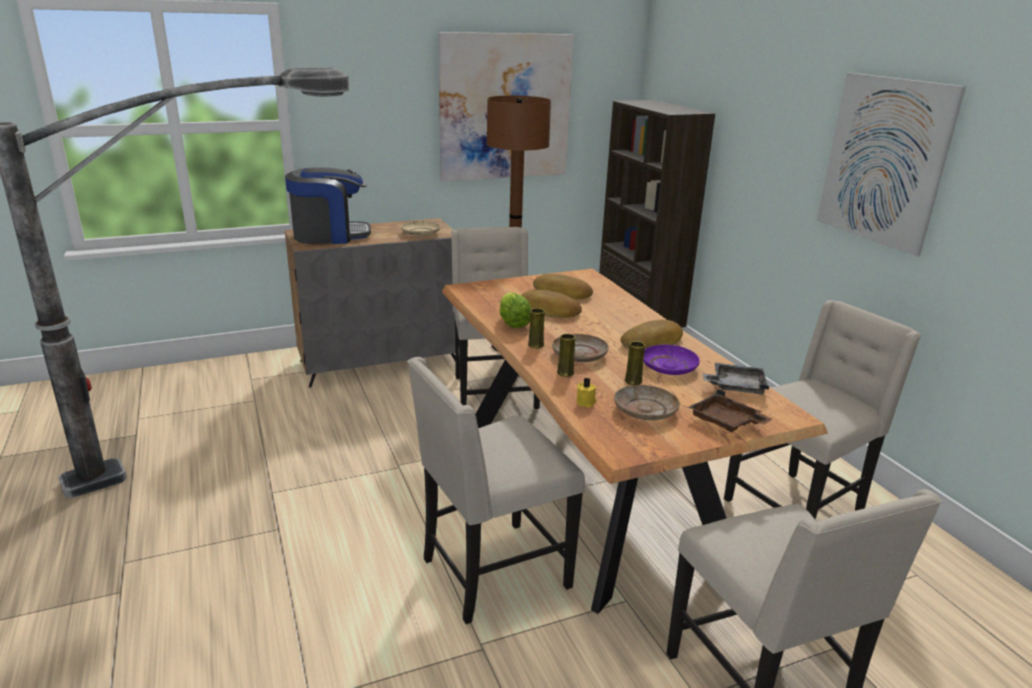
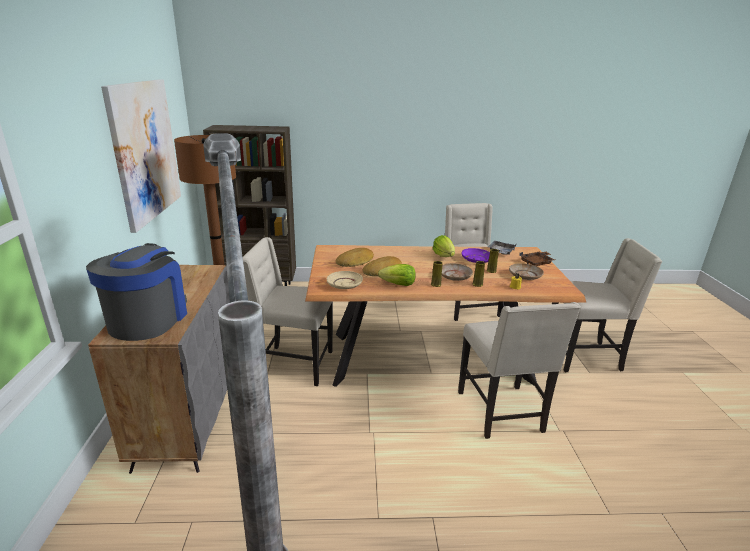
camera: 70 degrees left, 0 degrees up
beige plate [401,221,441,236] -> beige plate moved to [326,271,363,289]
bread [621,320,683,349] -> lettuce [433,235,455,257]
picture [817,73,966,257] -> none

